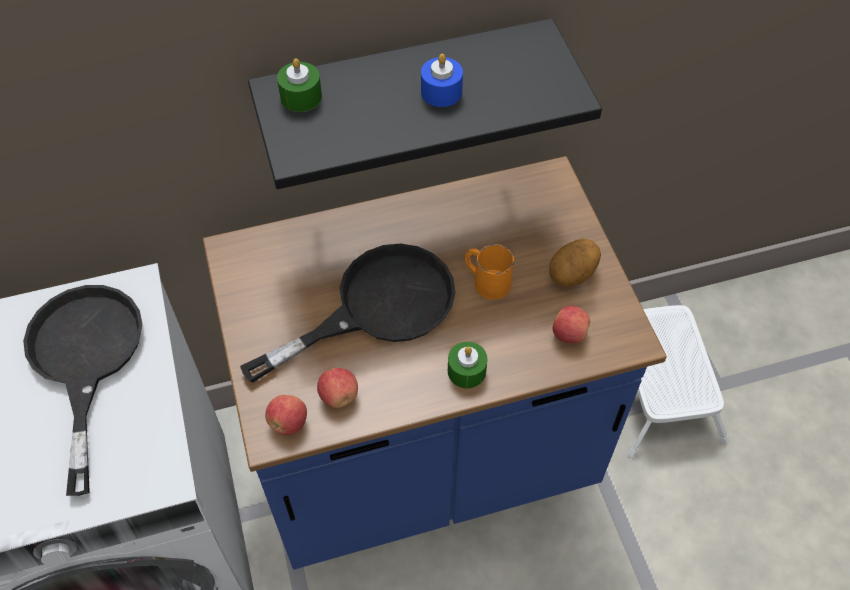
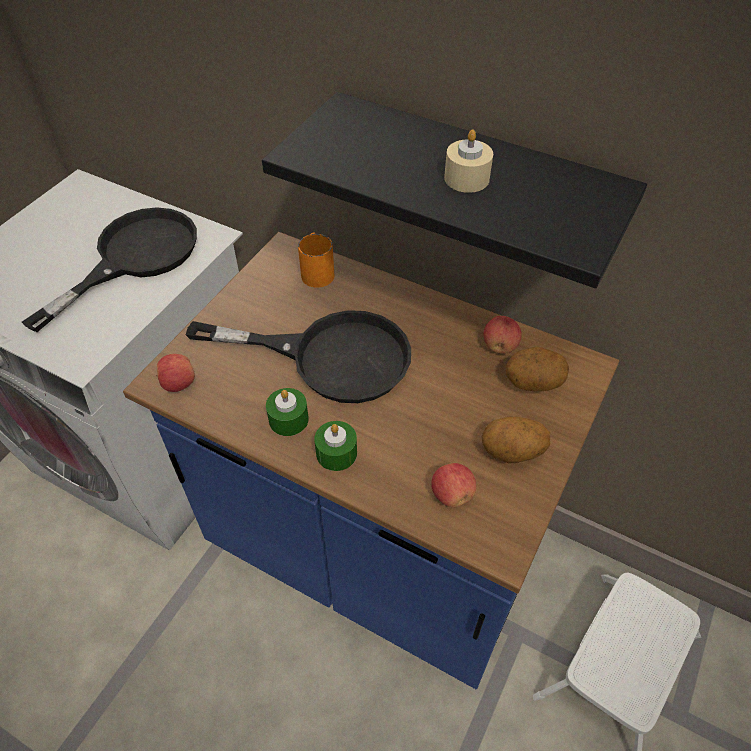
camera: 45 degrees right, 5 degrees down
green candle [277,58,322,112] -> green candle moved to [266,388,309,436]
apple [317,368,358,408] -> apple moved to [484,316,522,354]
blue candle [421,54,463,107] -> beige candle [444,129,493,193]
orange mug [465,244,514,300] -> orange mug moved to [298,232,334,288]
none -> potato [506,347,569,391]

